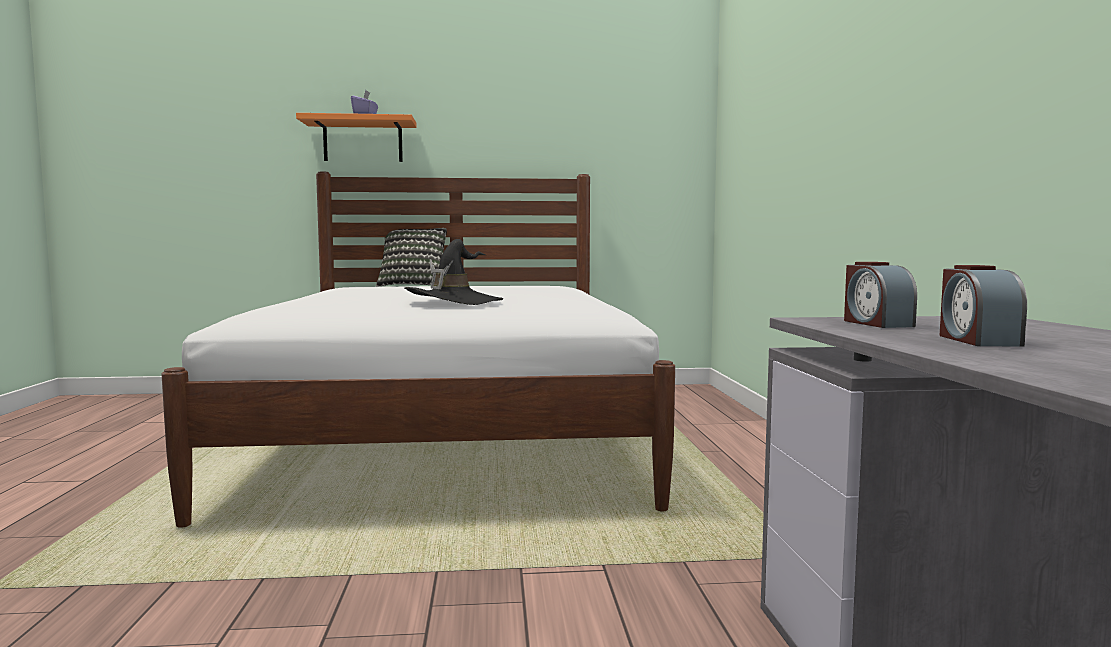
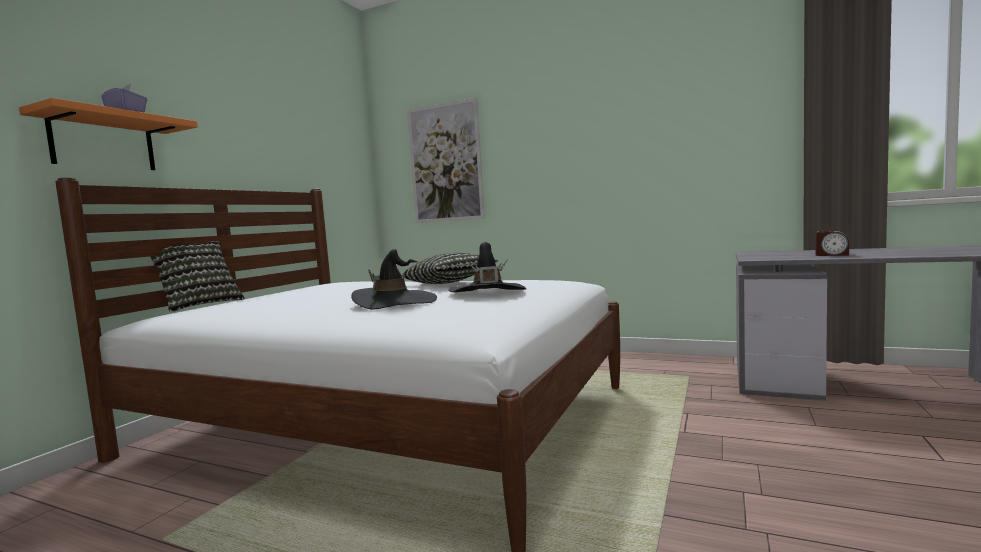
camera: 60 degrees left, 0 degrees up
alarm clock [844,262,917,328] -> none
none -> black hat [351,249,437,310]
none -> pillow [402,253,498,284]
none -> picture [407,97,485,223]

